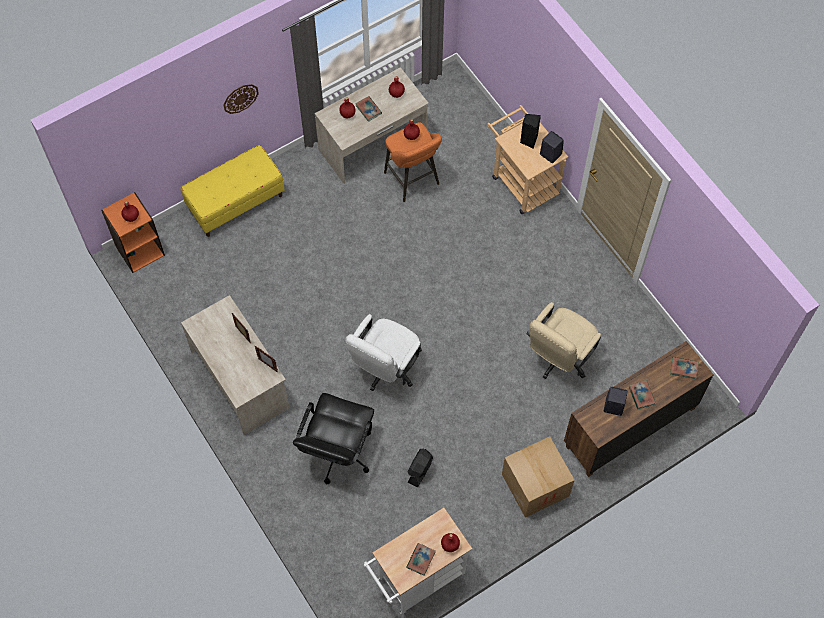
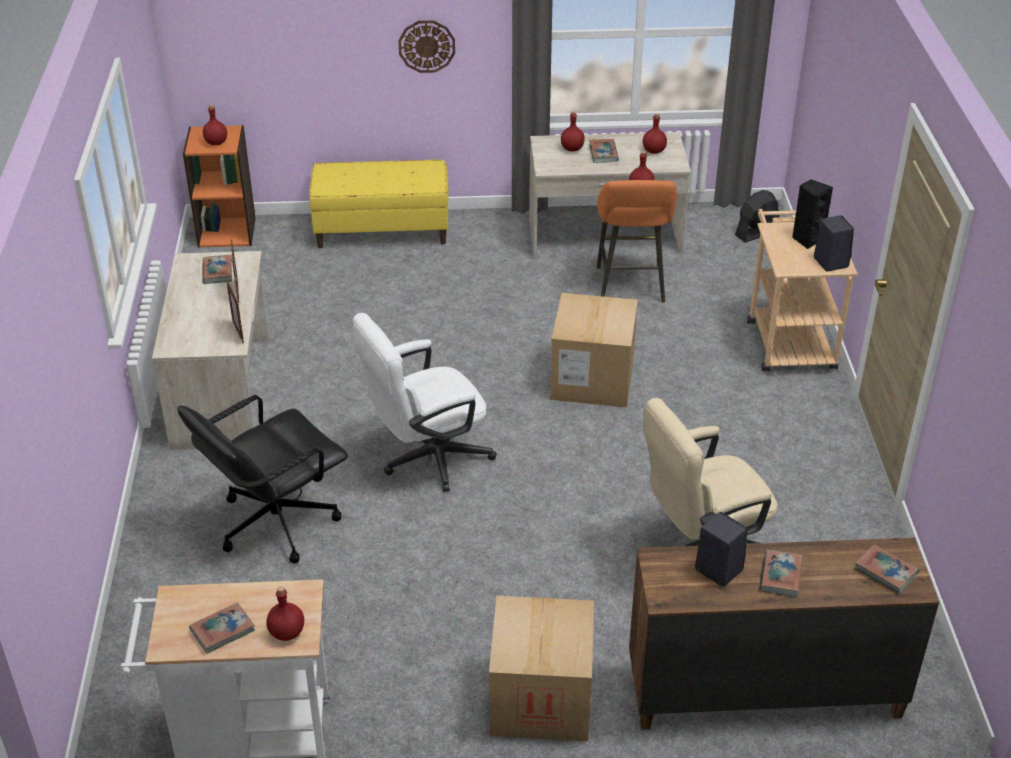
camera: 30 degrees right, 25 degrees down
black fan [408,449,433,487] -> black fan moved to [735,190,780,243]
none -> book [203,255,232,284]
none -> cardboard box [550,293,638,408]

